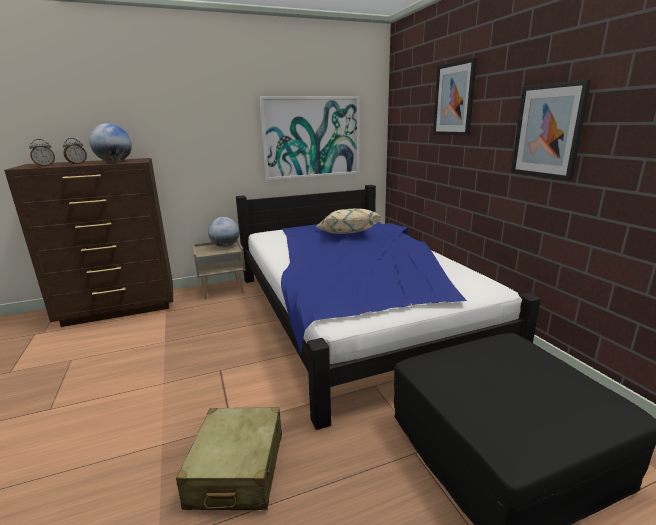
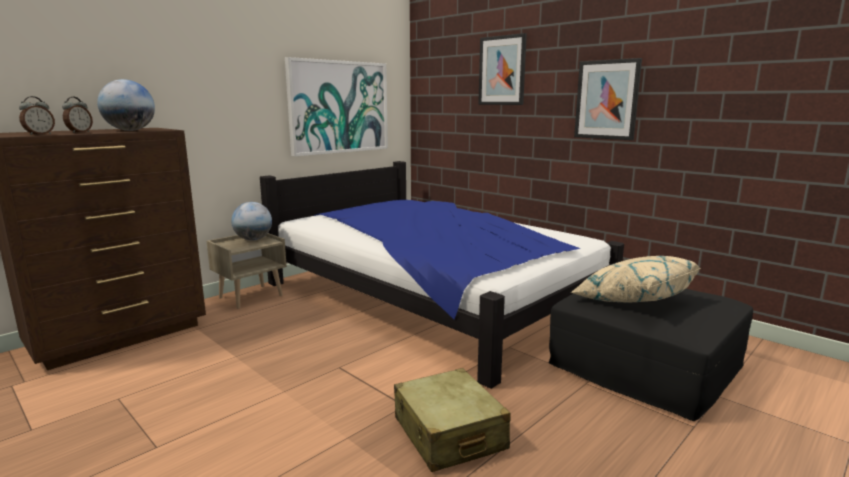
camera: 25 degrees left, 5 degrees down
beige pillow [316,208,382,234] -> beige pillow moved to [570,256,701,302]

